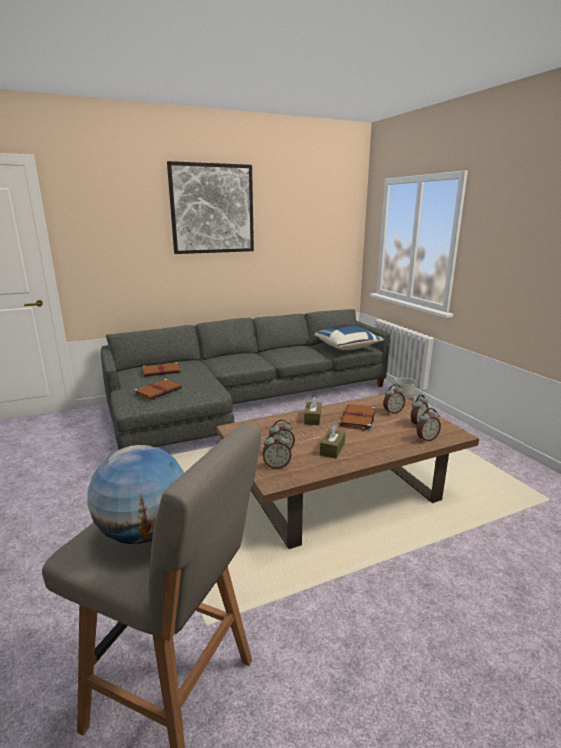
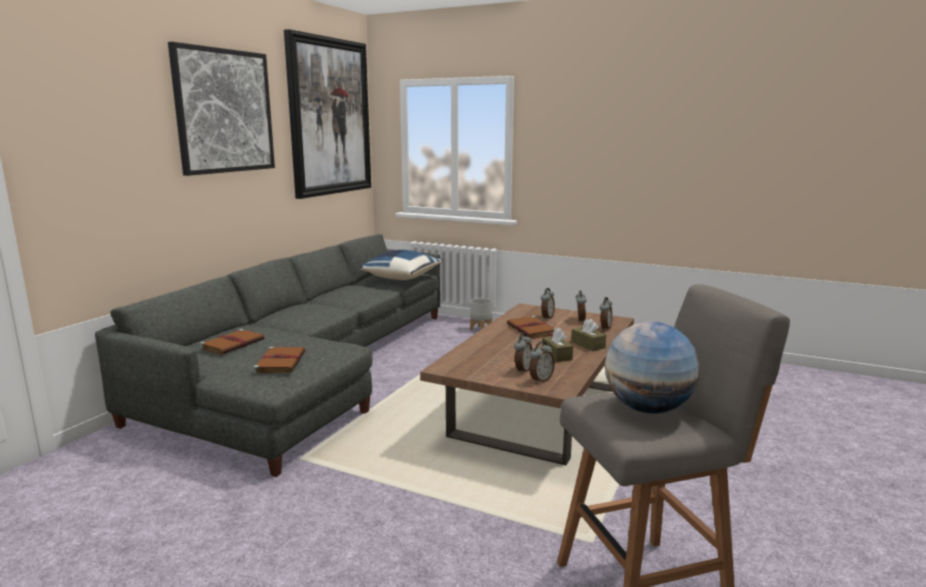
camera: 40 degrees left, 5 degrees down
brown tissue box [304,397,321,425] -> brown tissue box moved to [571,319,606,351]
none -> picture [284,29,371,199]

